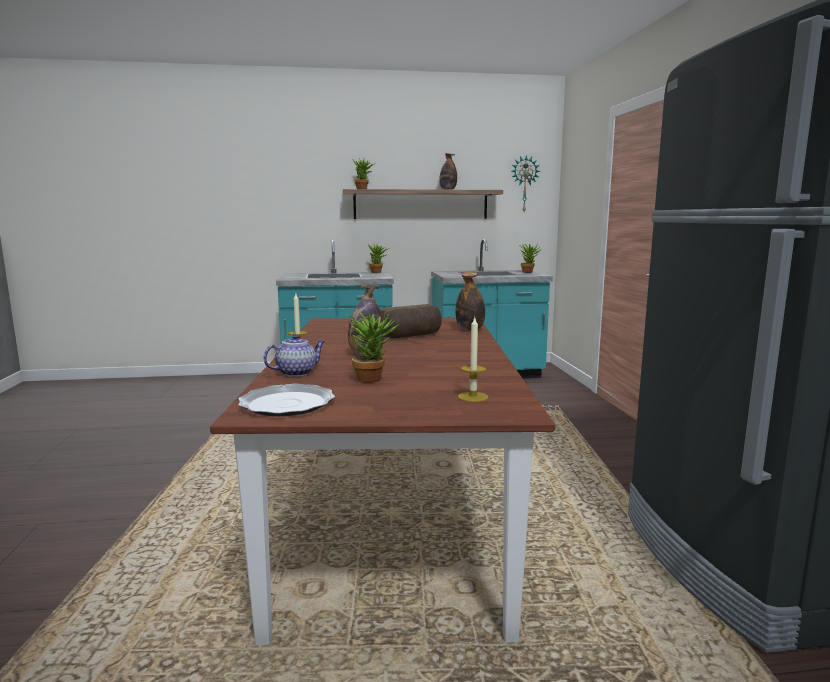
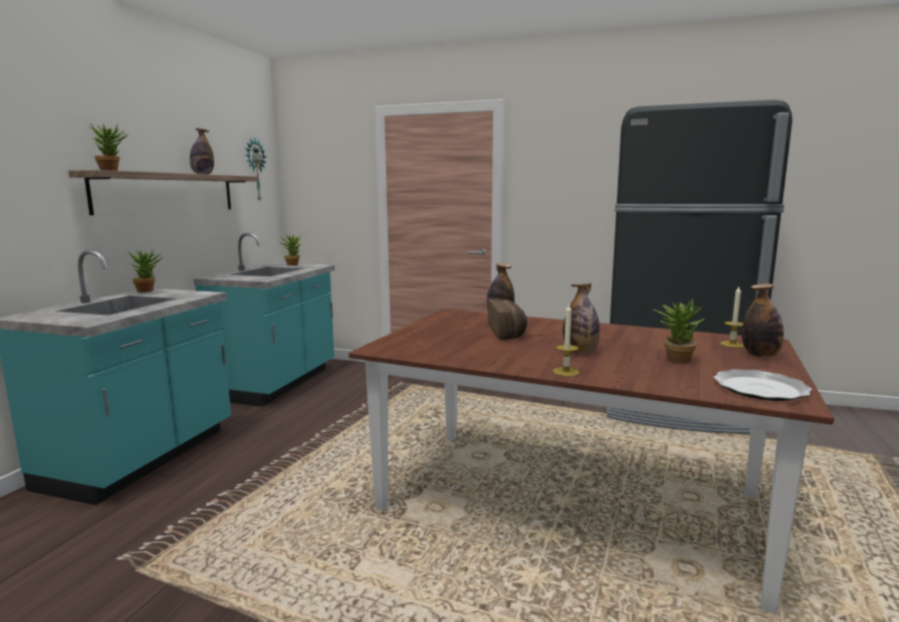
camera: 65 degrees left, 0 degrees up
teapot [263,334,325,377] -> none
none -> bottle [742,284,784,357]

